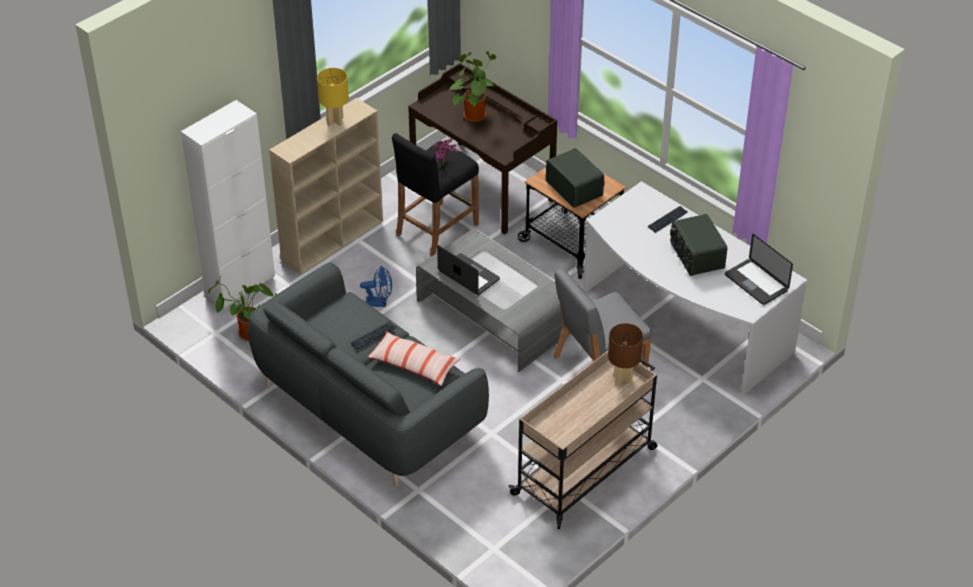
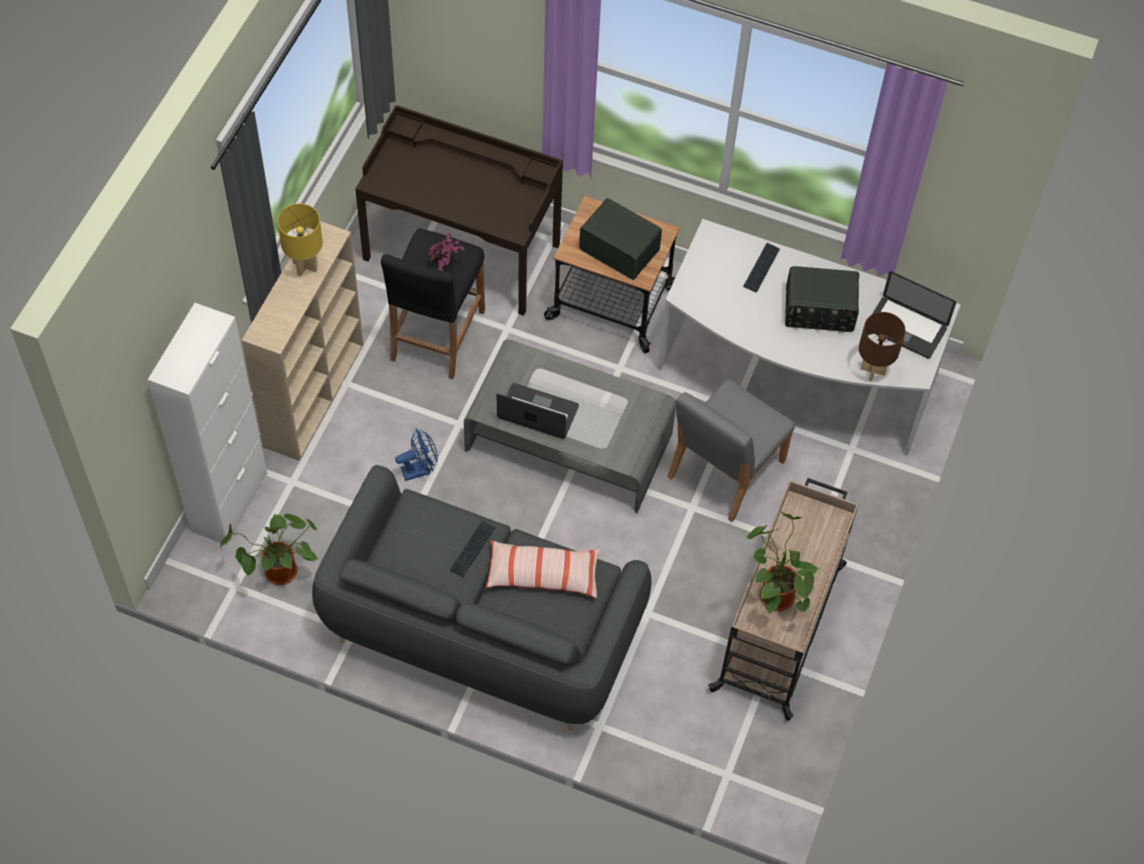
camera: 25 degrees left, 15 degrees up
potted plant [450,51,497,122] -> potted plant moved to [747,511,821,615]
brown table lamp [608,323,643,385] -> brown table lamp moved to [859,312,906,381]
radio [670,214,727,276] -> radio turned 45 degrees counterclockwise [785,266,859,332]

